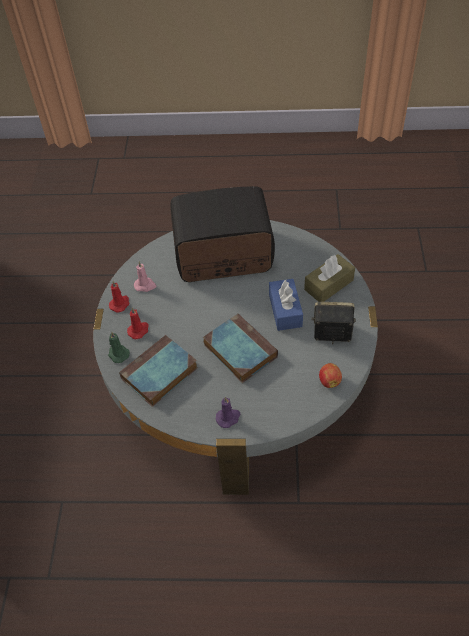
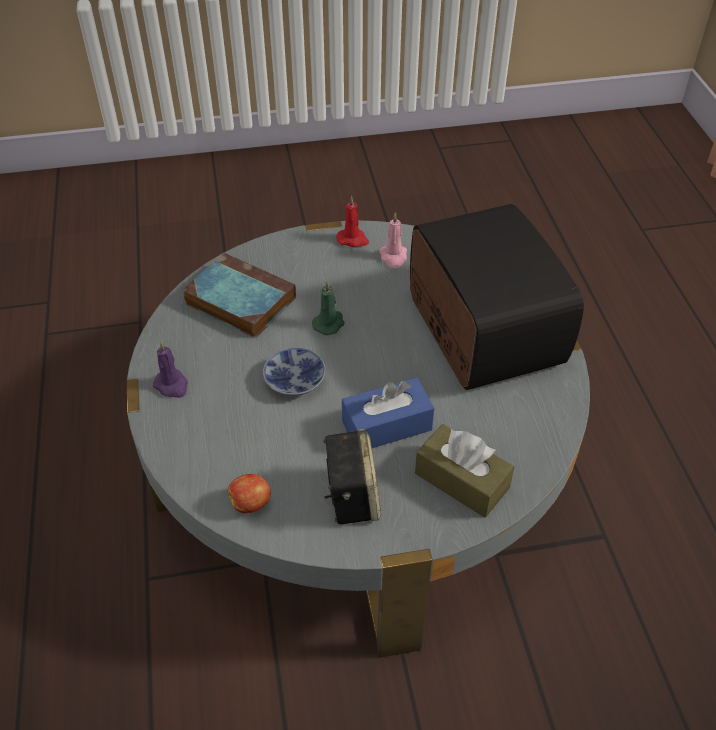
camera: 75 degrees right, 5 degrees down
green candle [108,331,130,363] -> green candle moved to [312,281,345,335]
red candle [127,308,149,339] -> none
book [203,313,278,383] -> bowl [263,347,326,396]

